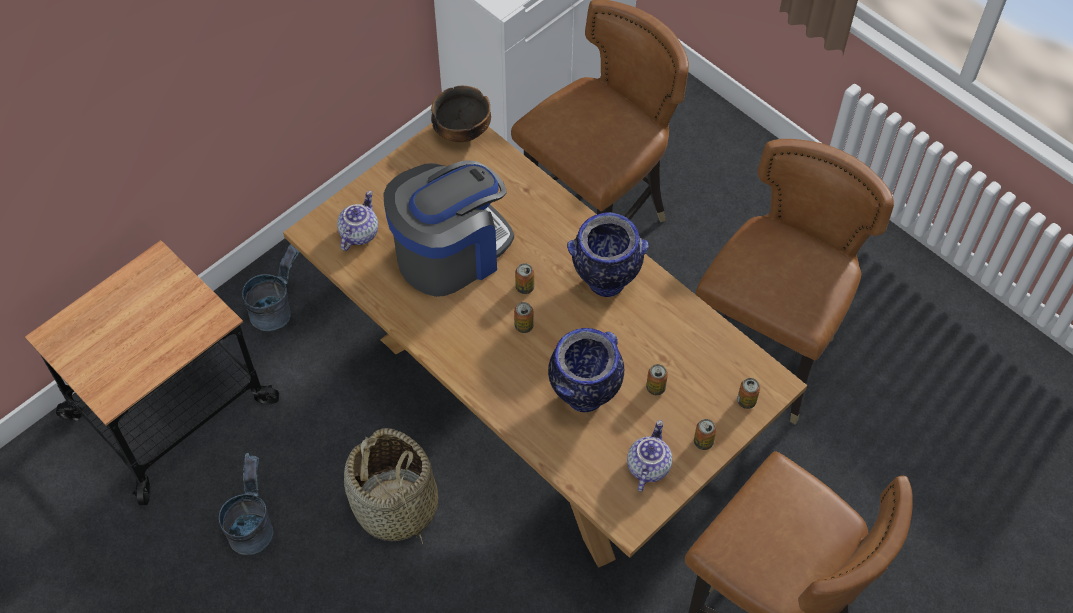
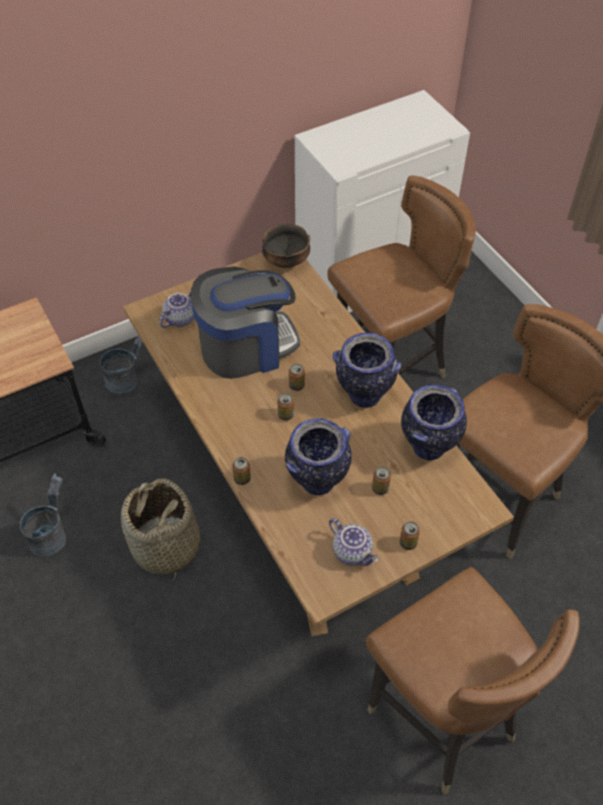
camera: 15 degrees right, 5 degrees down
teapot [627,420,672,492] -> teapot turned 105 degrees clockwise [329,518,378,566]
can [737,378,760,409] -> can moved to [232,457,251,485]
none -> vase [401,385,467,460]

